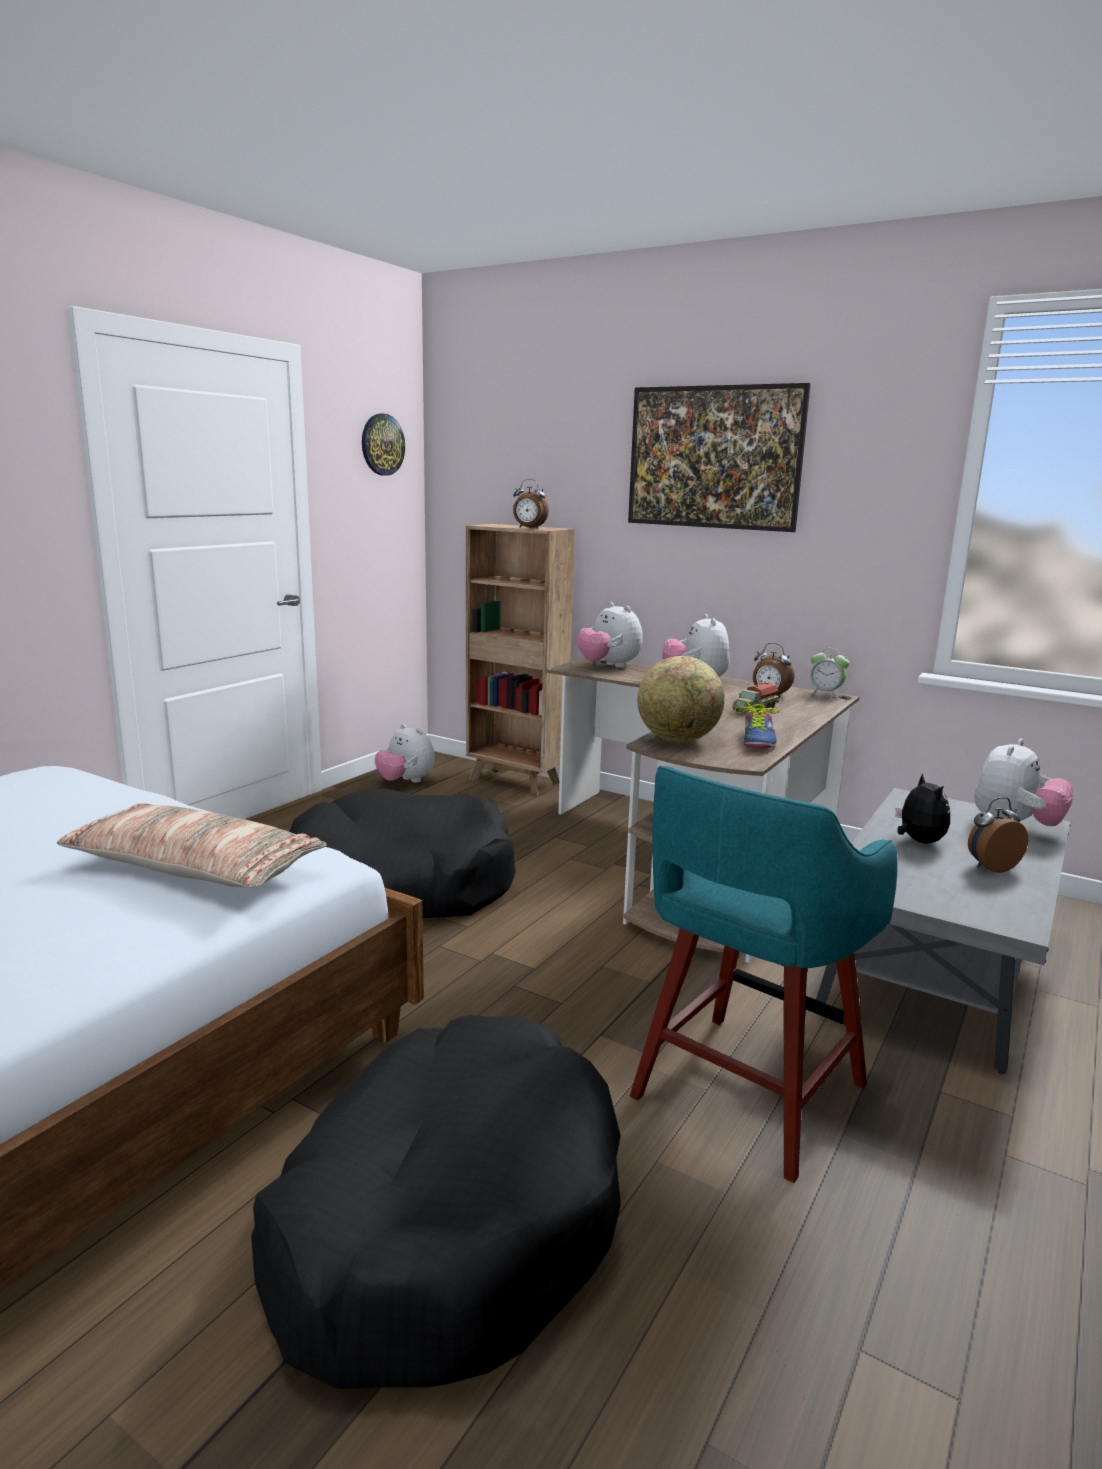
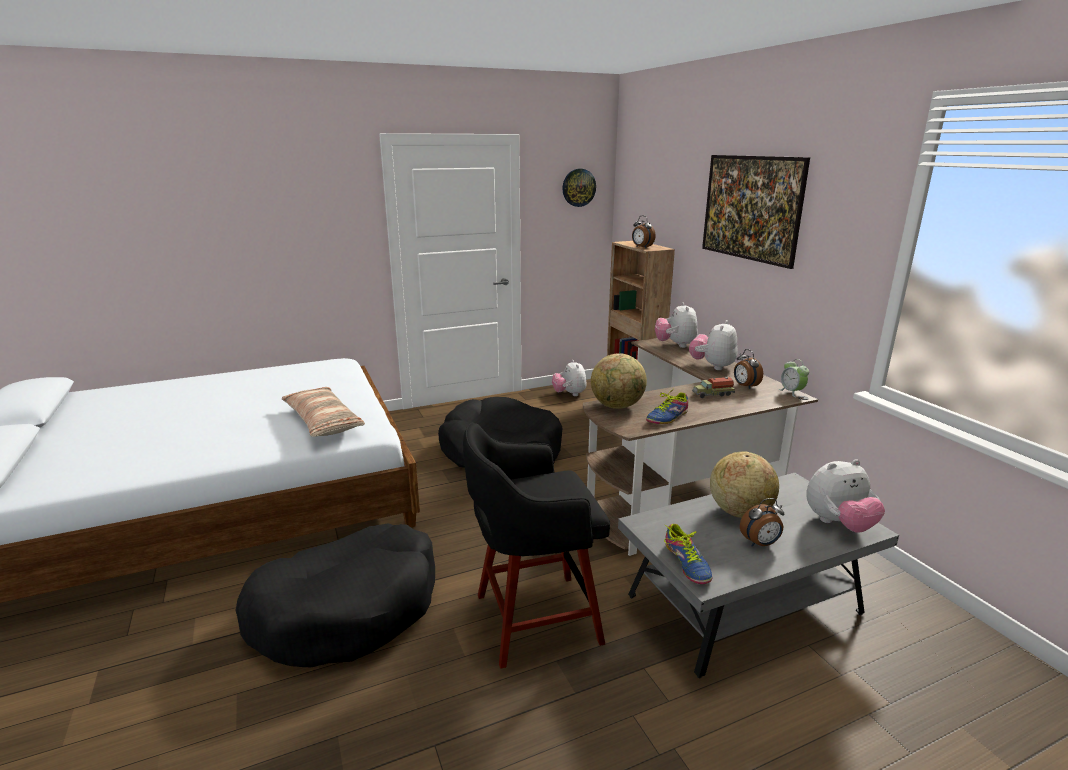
camera: 35 degrees right, 5 degrees up
turquoise stool [630,766,898,1183] -> black stool [463,423,610,669]
plush toy [895,773,950,844] -> globe [710,452,779,518]
alarm clock [968,797,1029,873] -> alarm clock turned 150 degrees clockwise [740,498,784,546]
none -> shoe [664,524,713,584]

